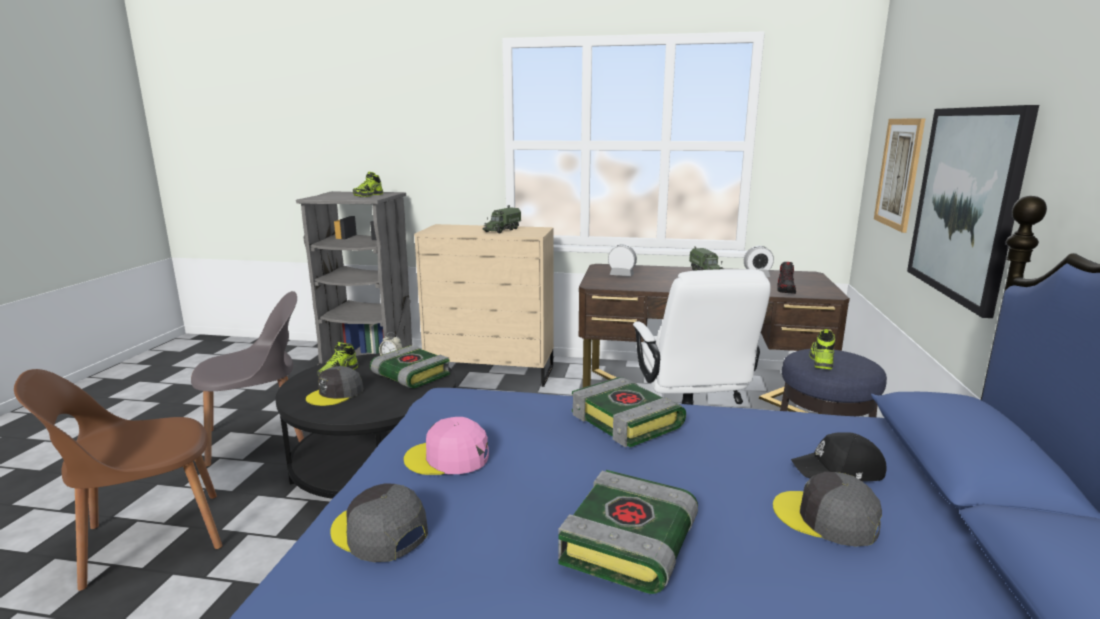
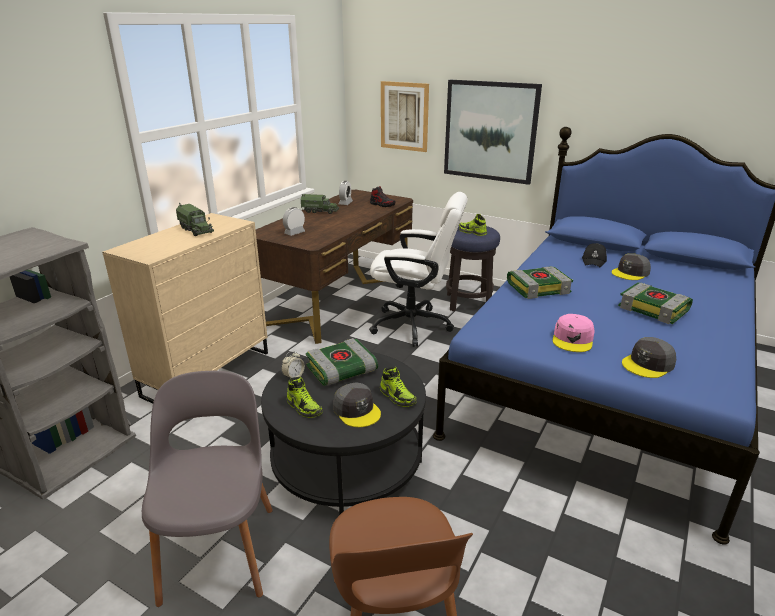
camera: 70 degrees left, 10 degrees up
shoe [353,172,383,197] -> shoe moved to [380,367,417,407]

